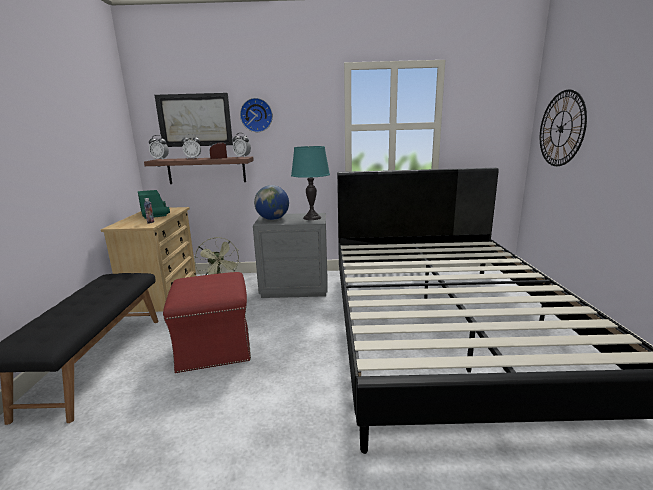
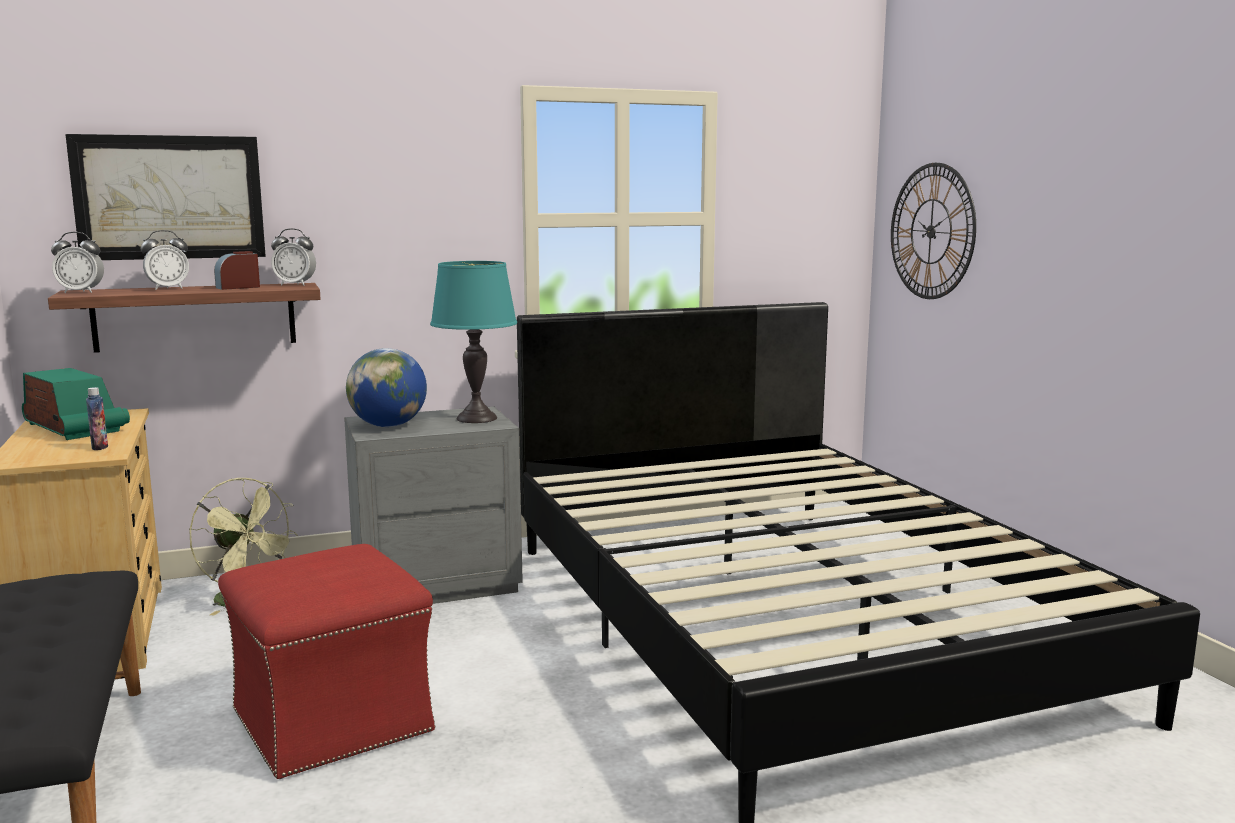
camera: 20 degrees left, 5 degrees down
wall clock [240,98,273,132] -> none

